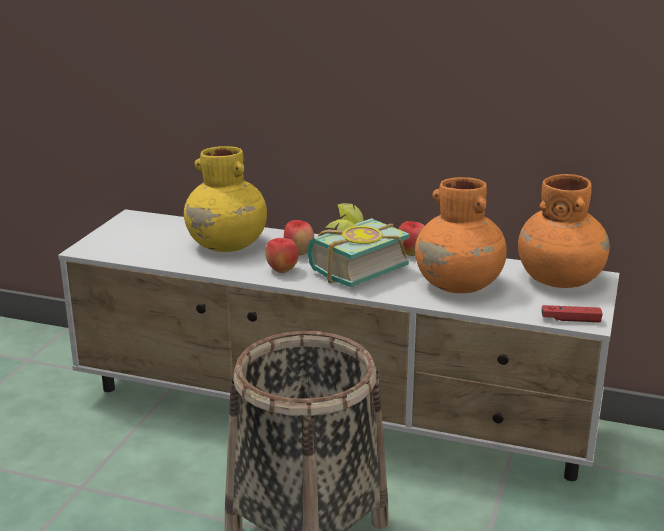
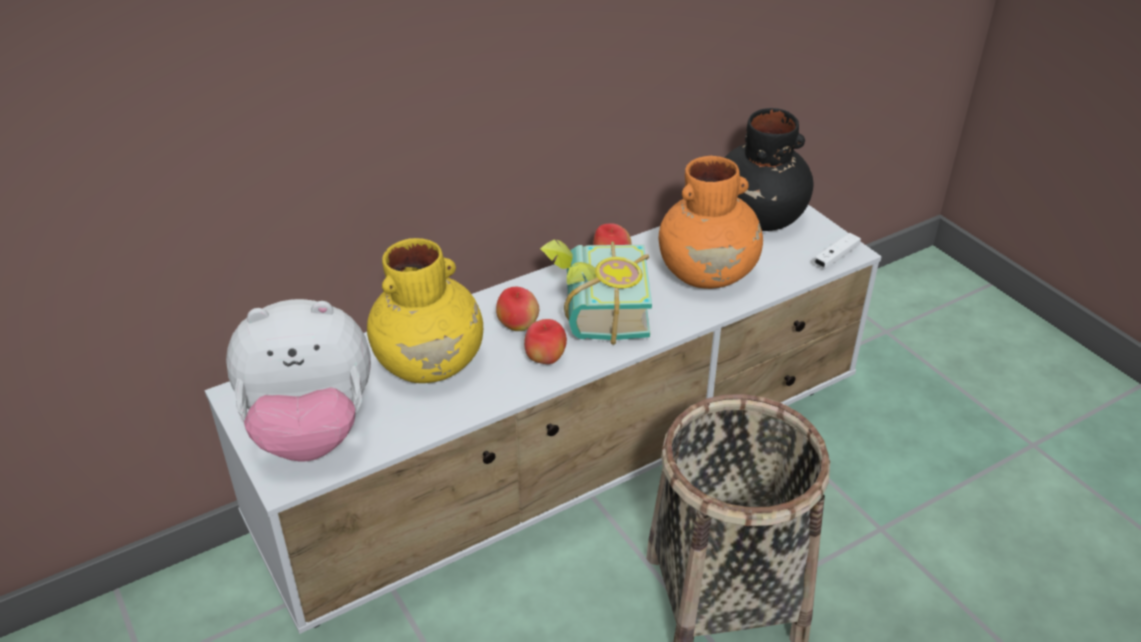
camera: 50 degrees left, 15 degrees up
orange vase [518,174,610,288] -> black vase [725,108,814,231]
red game controller [541,305,603,322] -> white game controller [814,233,861,268]
none -> plush toy [226,299,371,462]

